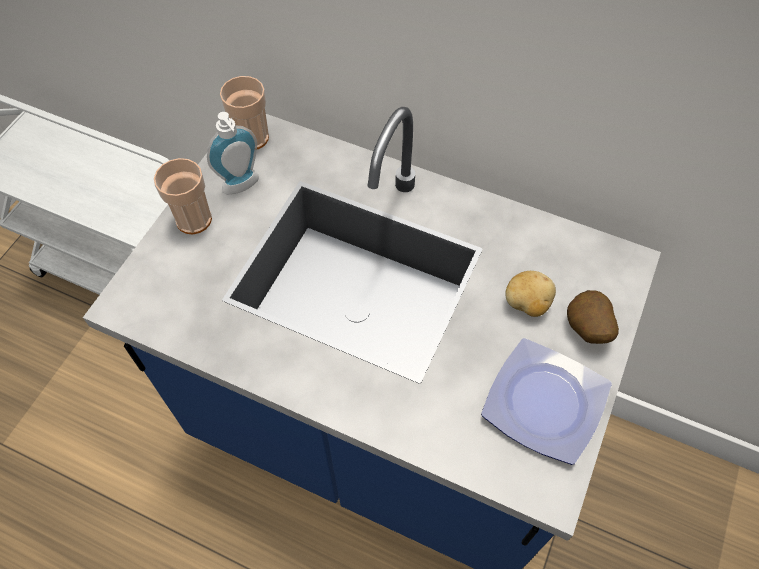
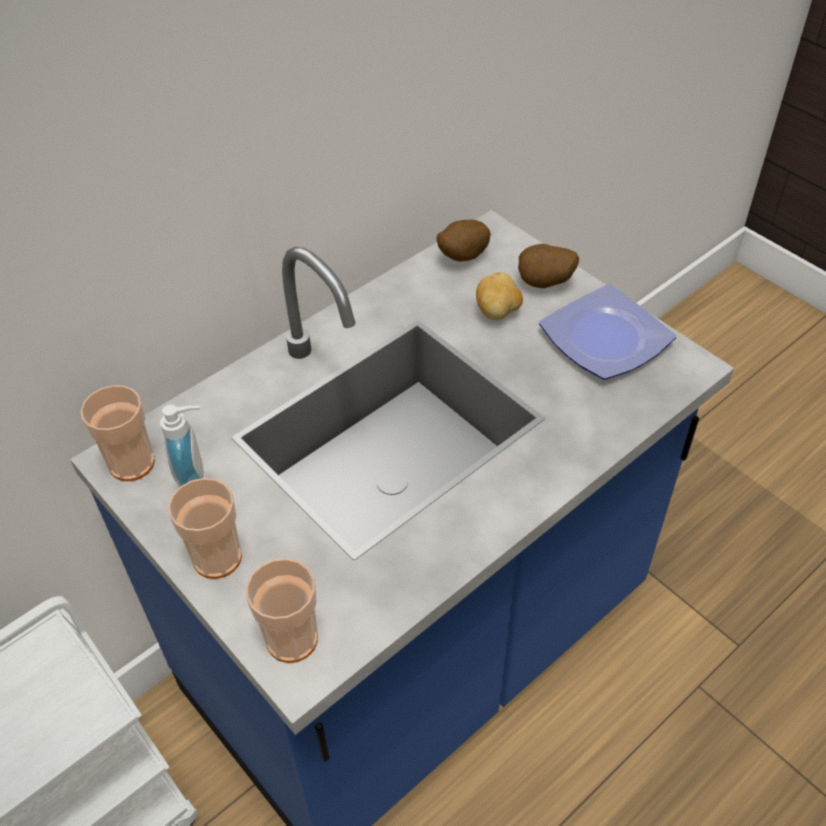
camera: 65 degrees left, 10 degrees down
none -> cup [246,559,318,663]
none -> potato [437,219,491,262]

